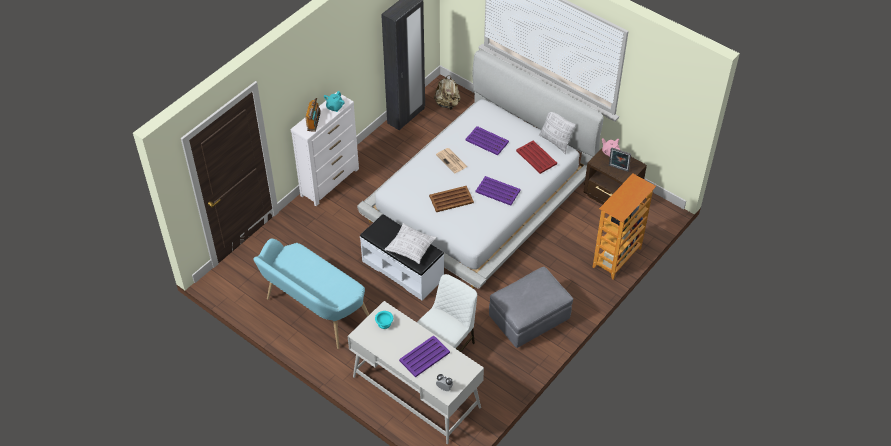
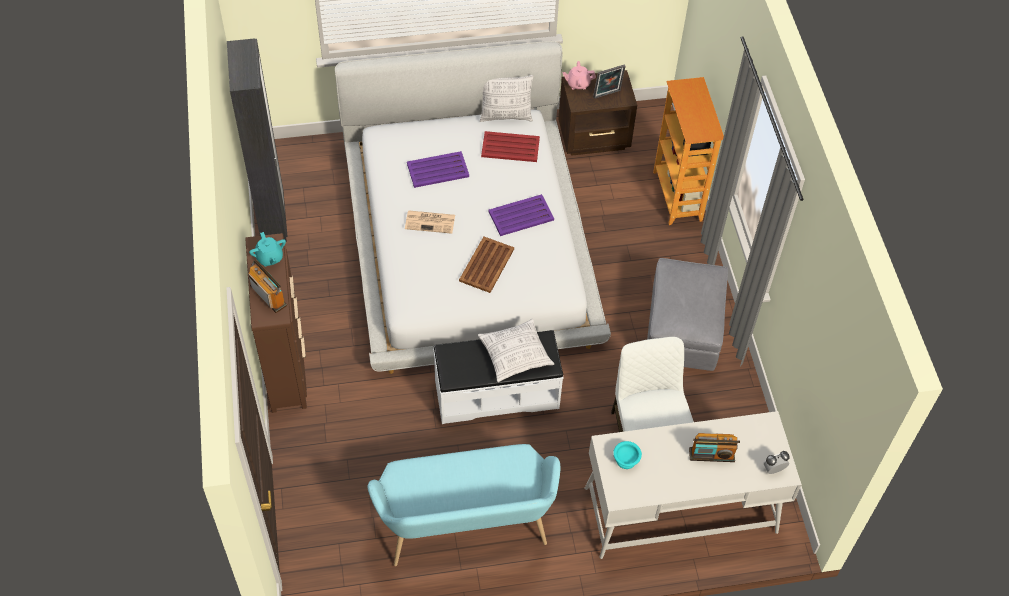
camera: 50 degrees left, 5 degrees up
white dresser [291,92,359,206] -> brown dresser [245,233,307,413]
purple tray [399,335,450,377] -> radio [689,433,740,462]
beige backpack [433,75,461,110] -> none

